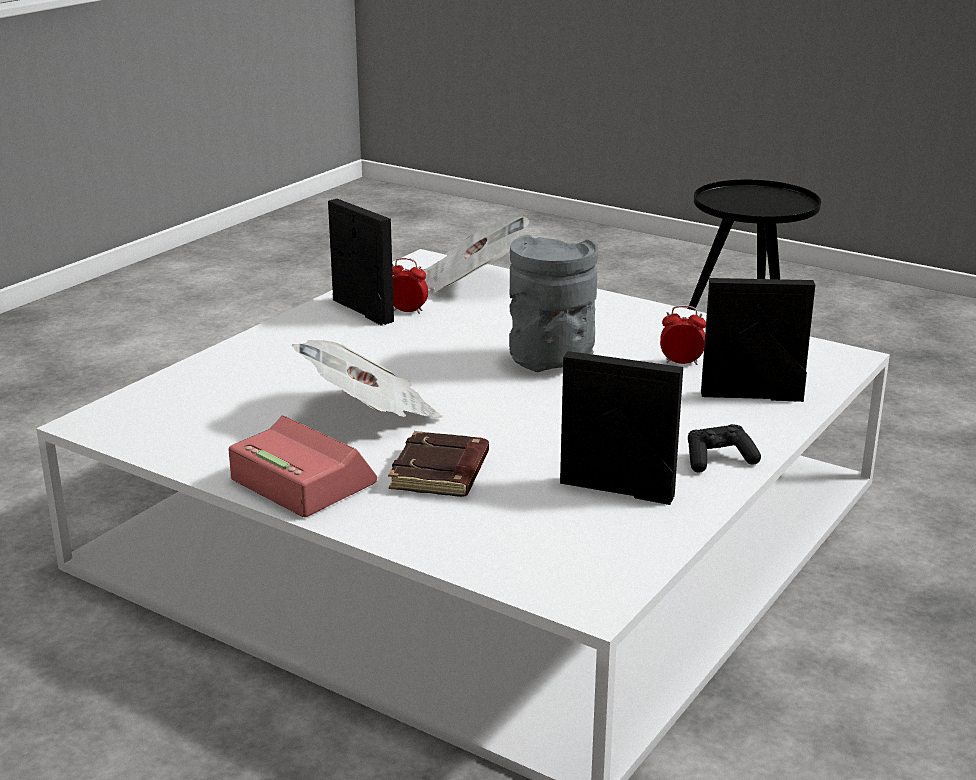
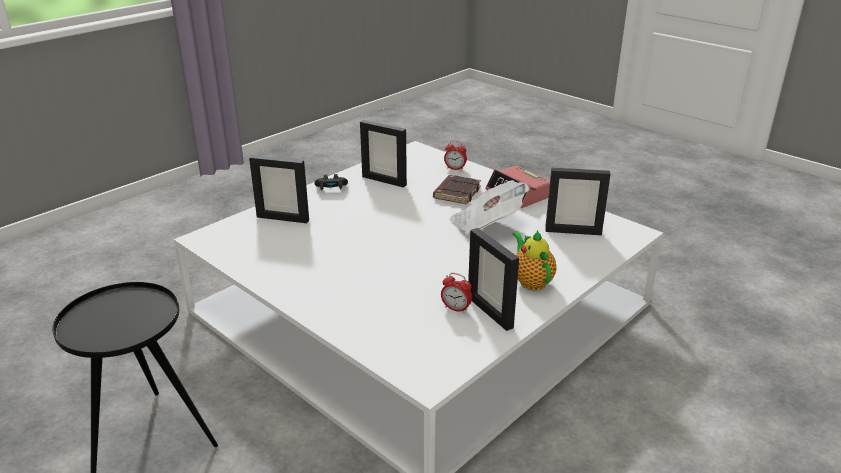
camera: 170 degrees left, 5 degrees up
newspaper [423,216,530,292] -> none
grey vase [509,235,598,372] -> none
alarm clock [660,305,706,365] -> alarm clock moved to [444,141,467,171]
none -> teapot [513,230,556,291]
none -> picture frame [545,168,611,235]

